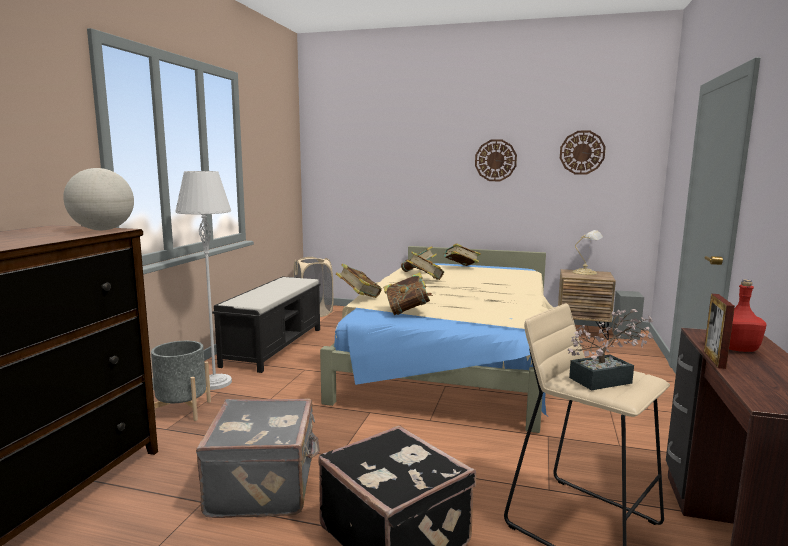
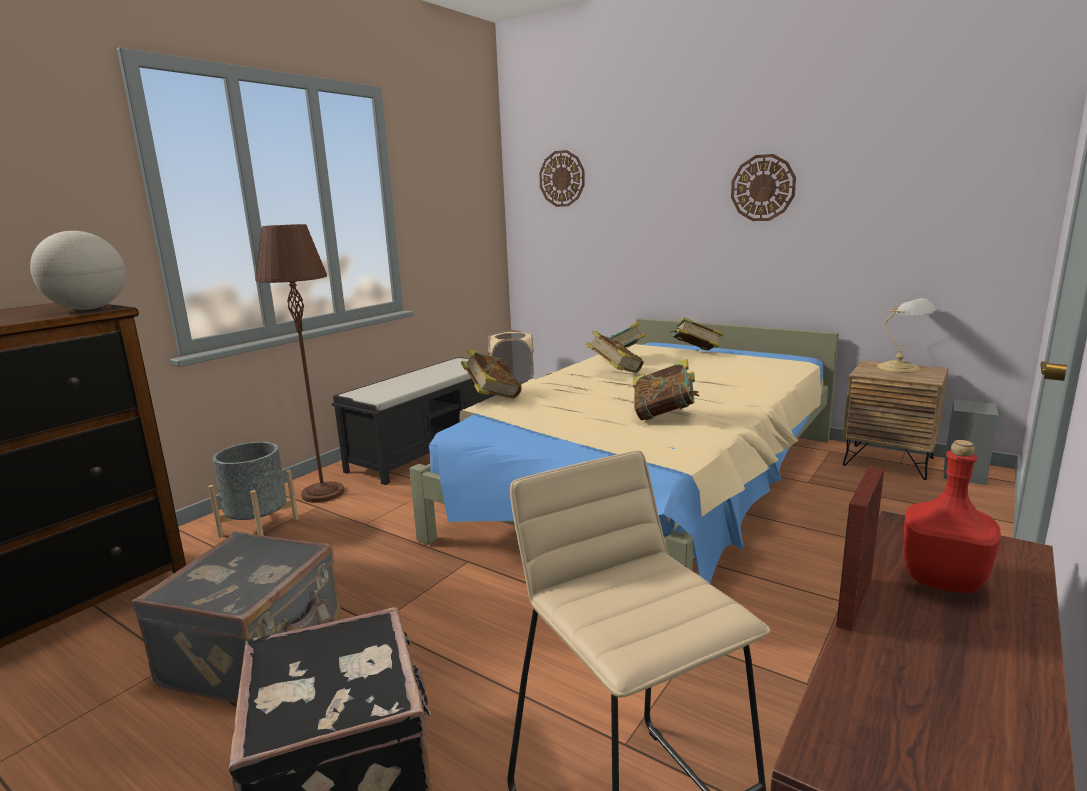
camera: 20 degrees right, 5 degrees up
grey floor lamp [175,171,232,390] -> brown floor lamp [255,224,344,503]
book [383,272,433,315] -> book moved to [633,359,699,421]
wall clock [560,131,606,175] -> wall clock moved to [539,150,585,207]
potted plant [568,309,654,390] -> none

